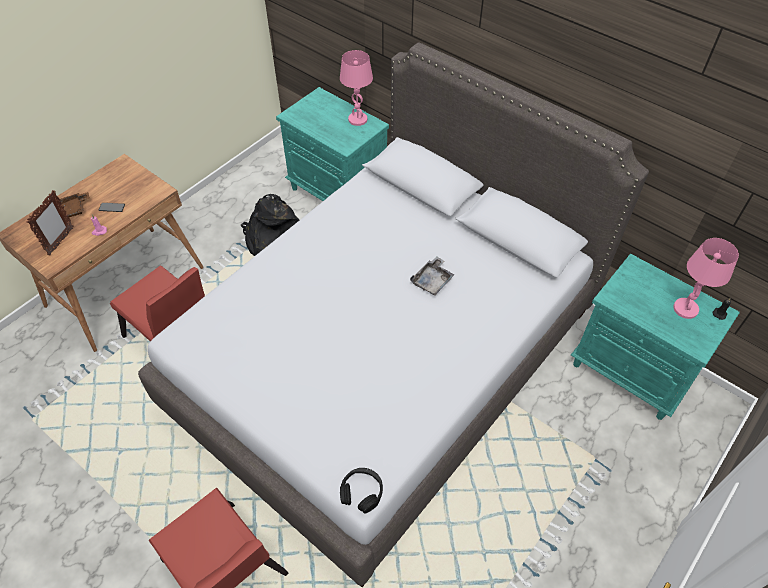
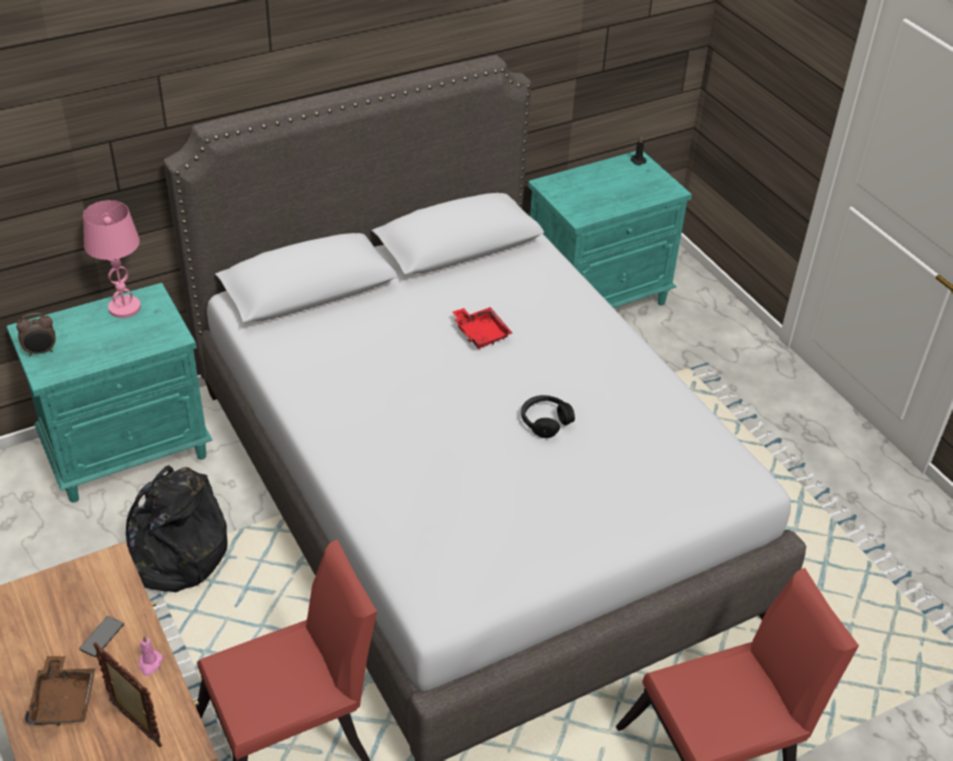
camera: 70 degrees left, 10 degrees down
black headphones [340,468,383,514] -> black headphones moved to [521,395,575,438]
grey tray [410,257,454,295] -> red tray [452,307,512,349]
pink table lamp [673,238,739,319] -> none
none -> alarm clock [16,313,56,356]

